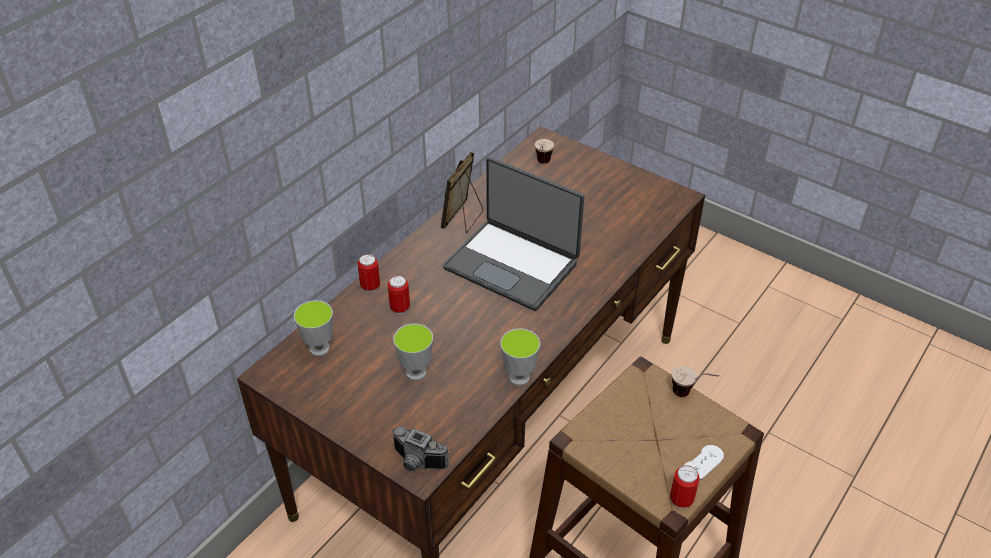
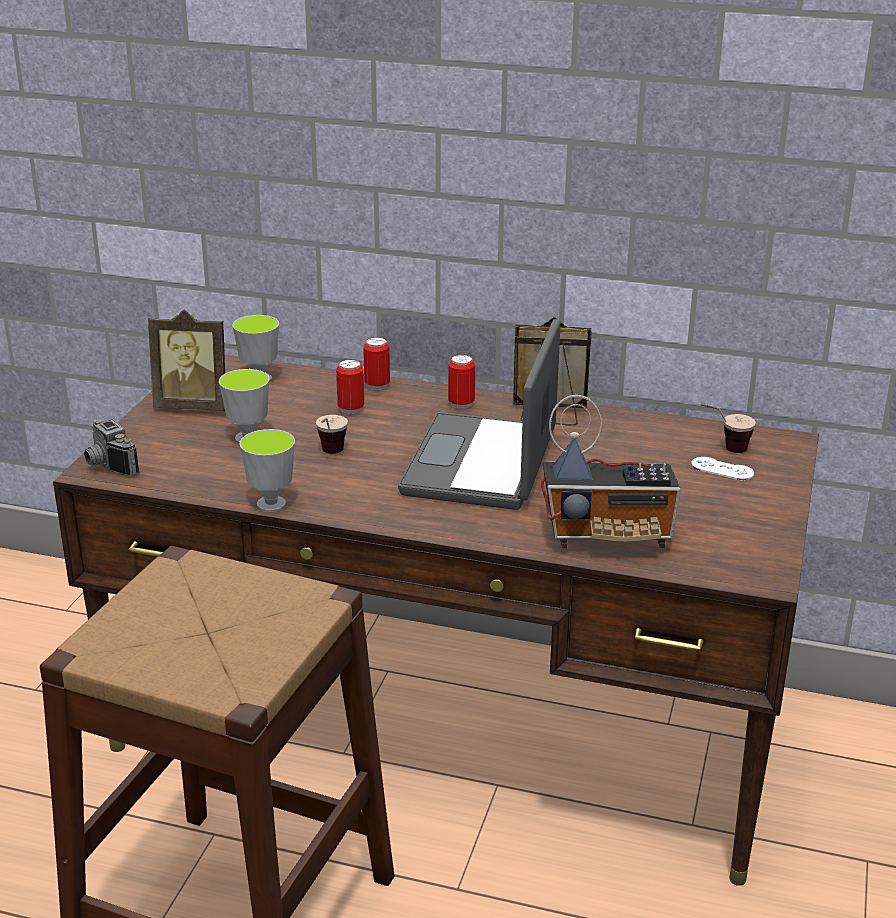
camera: 70 degrees right, 15 degrees down
camera [392,427,449,471] -> camera turned 45 degrees counterclockwise [84,417,139,476]
can [670,465,699,508] -> can moved to [448,354,475,409]
cup [672,366,719,397] -> cup moved to [316,415,348,454]
white game controller [684,445,724,480] -> white game controller moved to [691,457,754,480]
none -> picture frame [148,310,225,411]
none -> radio [541,395,681,548]

